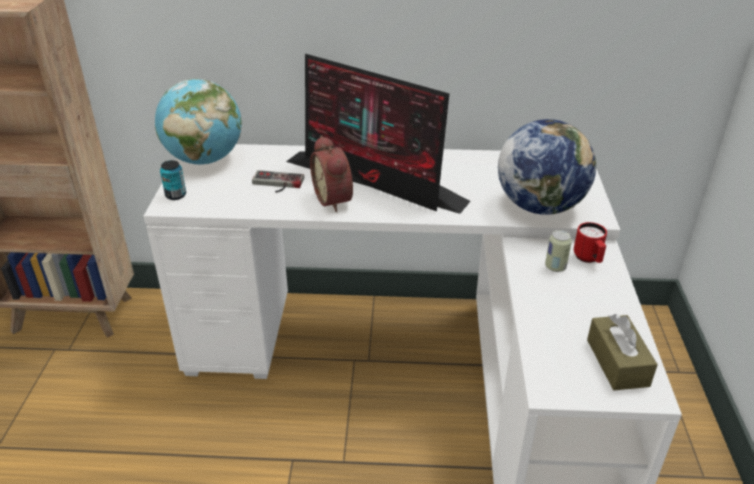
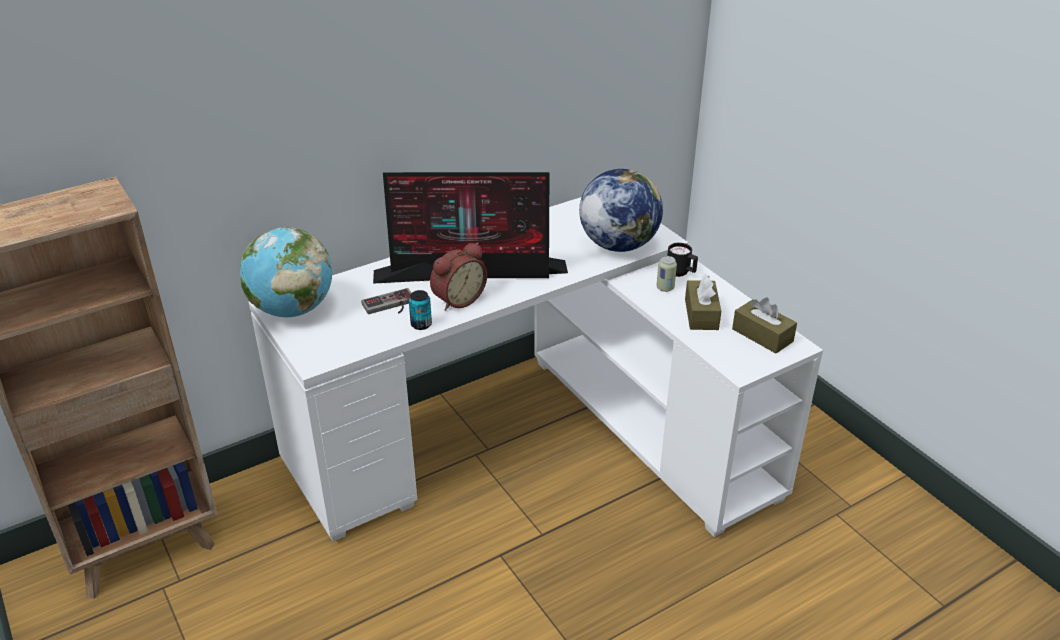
camera: 35 degrees left, 0 degrees up
can [160,160,186,200] -> can moved to [409,290,432,330]
alarm clock [310,136,353,212] -> alarm clock turned 75 degrees counterclockwise [430,242,487,311]
red mug [574,222,607,263] -> black mug [667,243,698,277]
none -> brown tissue box [685,274,721,330]

